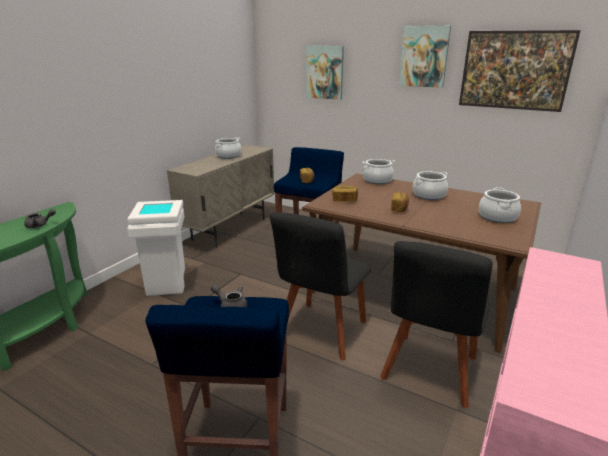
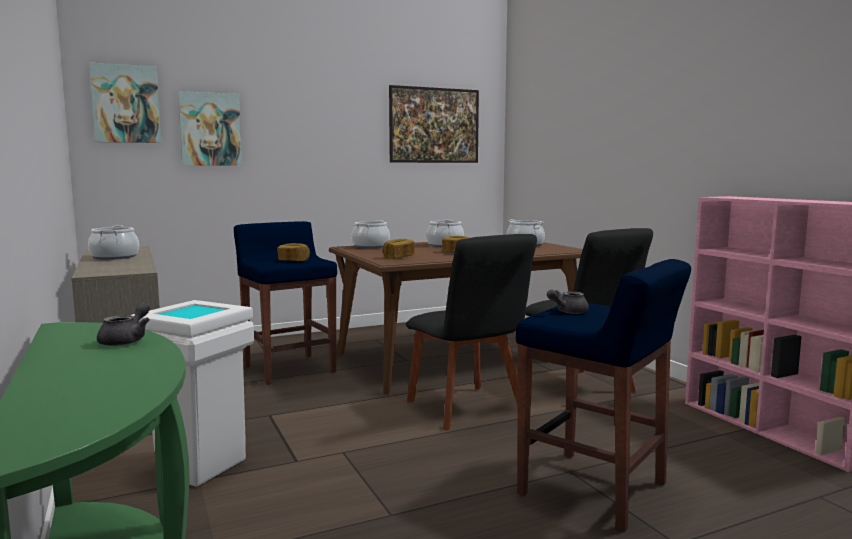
camera: 55 degrees left, 15 degrees down
picture [399,26,451,88] -> picture moved to [89,62,161,143]

